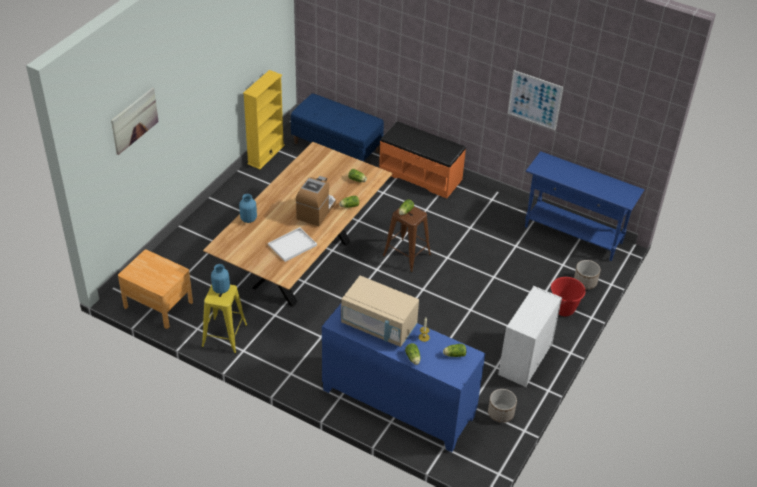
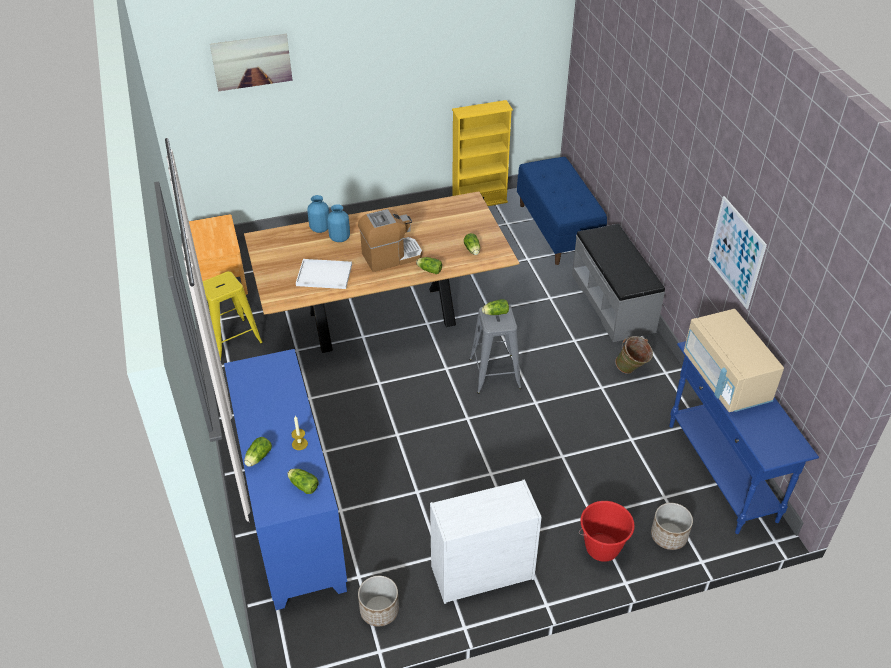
camera: 45 degrees right, 0 degrees up
blue vase [211,264,230,294] -> blue vase moved to [327,204,350,242]
beige microwave [341,276,419,347] -> beige microwave moved to [684,309,784,412]
orange bench [379,121,466,199] -> grey bench [572,224,665,342]
brown stool [383,206,431,272] -> grey stool [469,305,522,394]
none -> green bucket [615,336,653,374]

